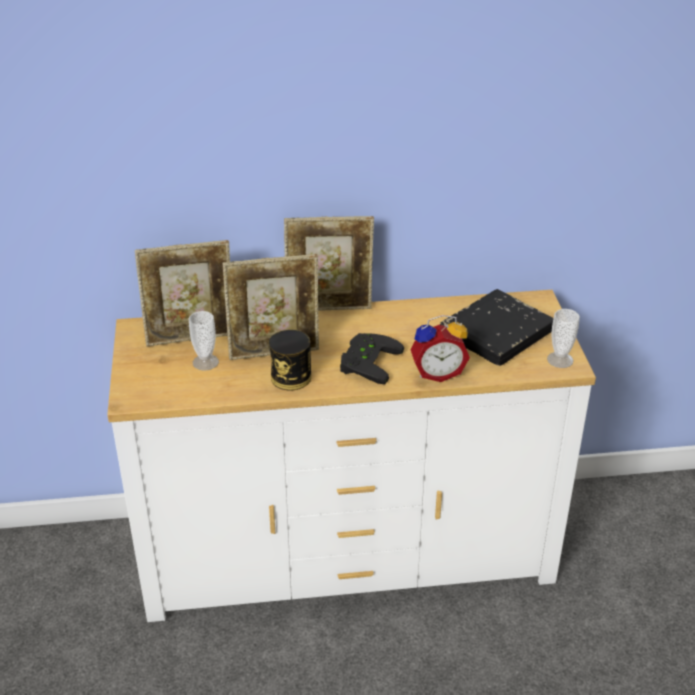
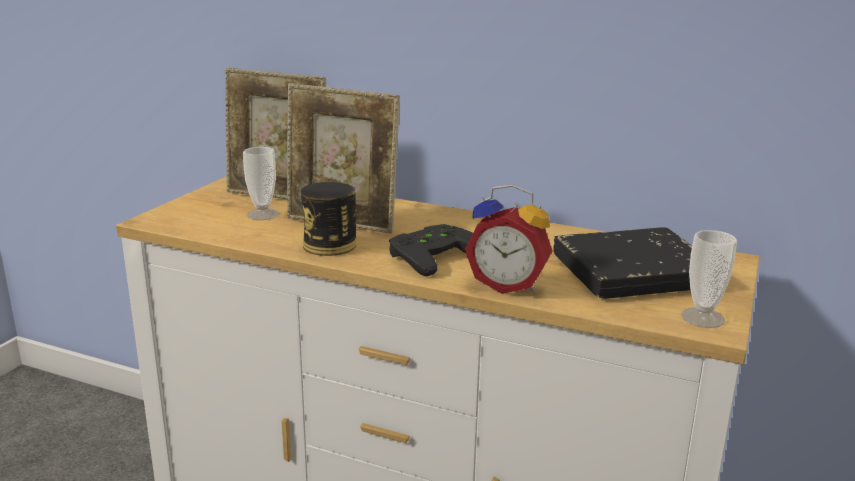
camera: 30 degrees right, 15 degrees down
picture frame [284,216,374,311] -> none

